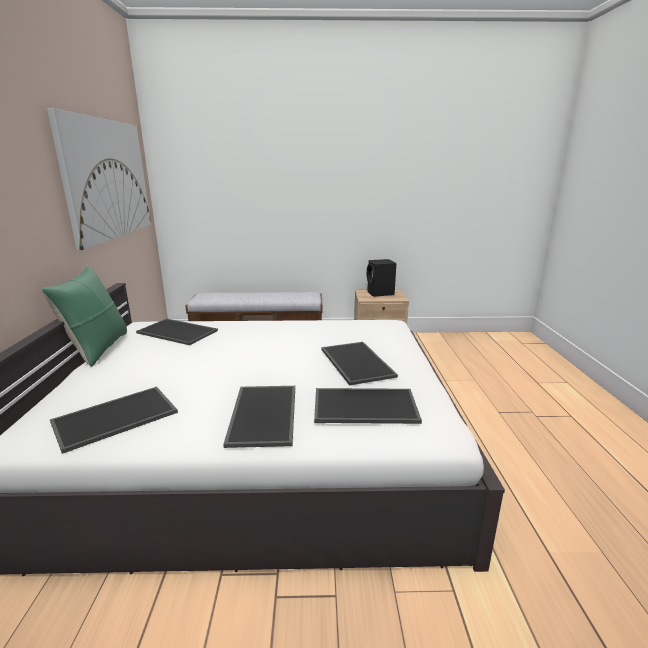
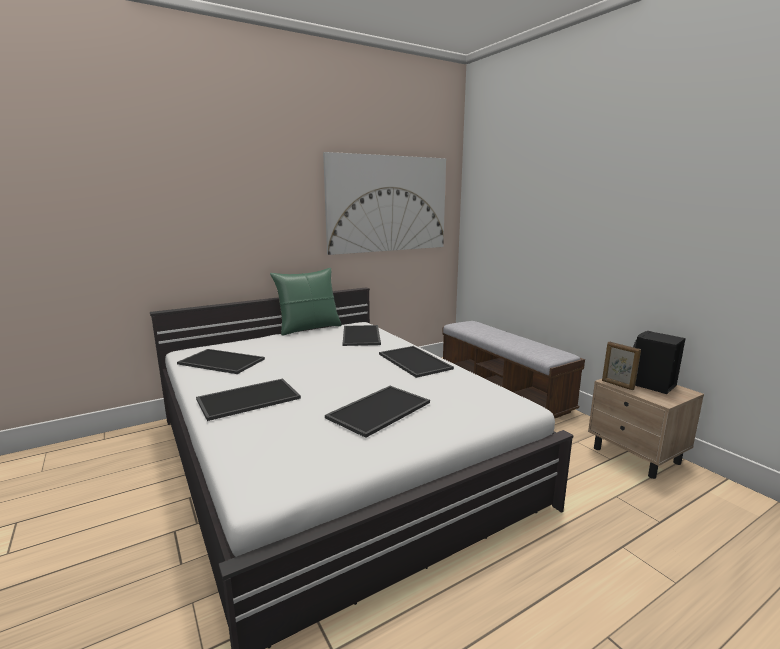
camera: 60 degrees right, 5 degrees down
tray [314,388,422,424] -> tray moved to [379,346,454,378]
none -> picture frame [602,342,641,390]

